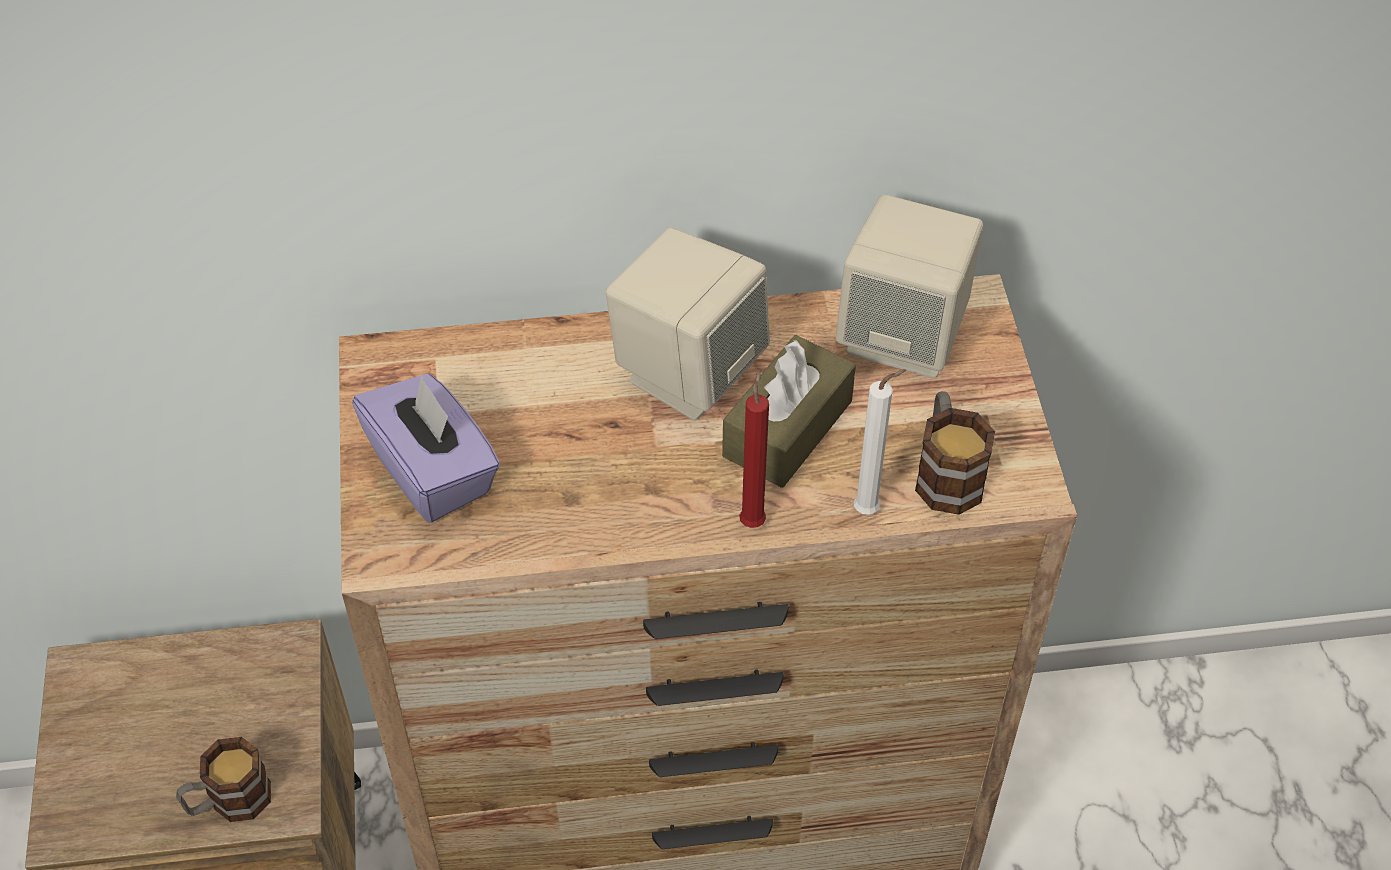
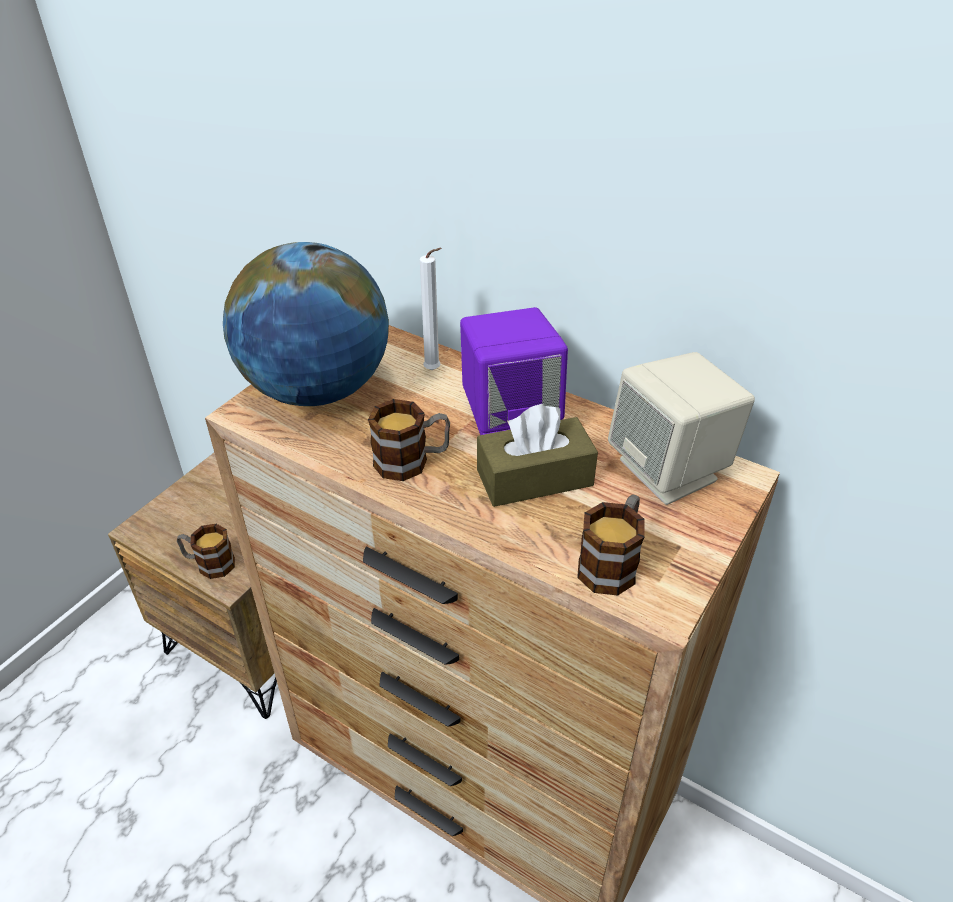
camera: 40 degrees right, 10 degrees down
purple tissue box [352,374,500,523] -> globe [223,242,389,406]
beige speaker [606,227,770,421] -> purple speaker [460,307,568,435]
red candle [739,369,769,528] -> none
white candle [854,369,906,515] -> white candle moved to [420,248,442,370]
none -> mug [368,399,450,481]

